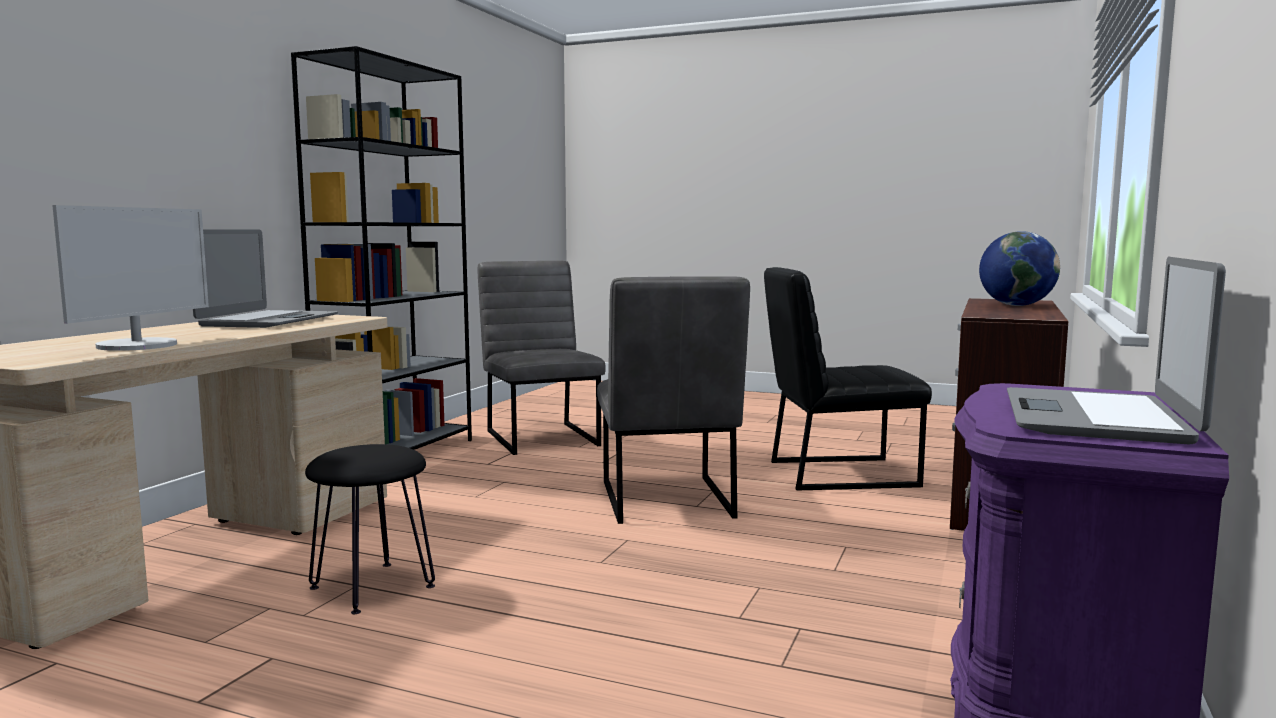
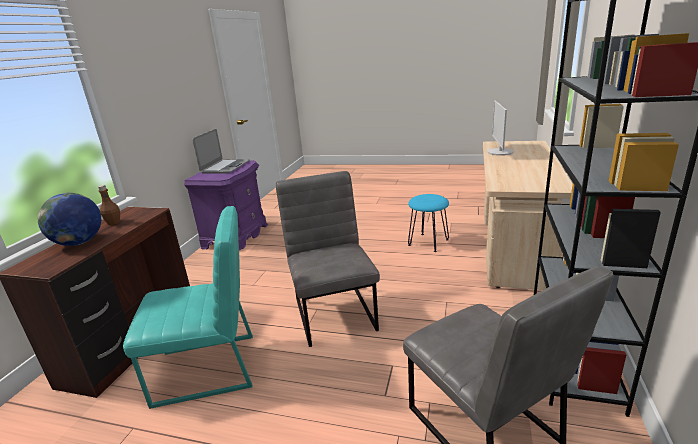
camera: 175 degrees right, 15 degrees up
laptop [193,229,338,328] -> none
black stool [305,444,435,614] -> turquoise stool [408,194,449,252]
black chair [764,267,932,491] -> turquoise chair [123,206,253,409]
none -> brown bottle [98,185,120,225]

